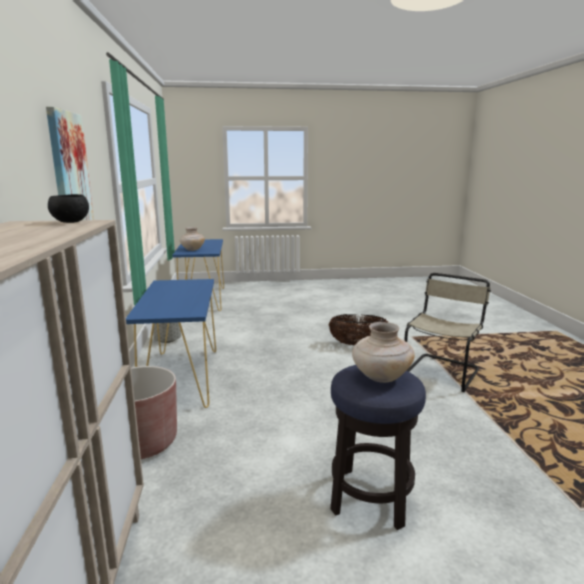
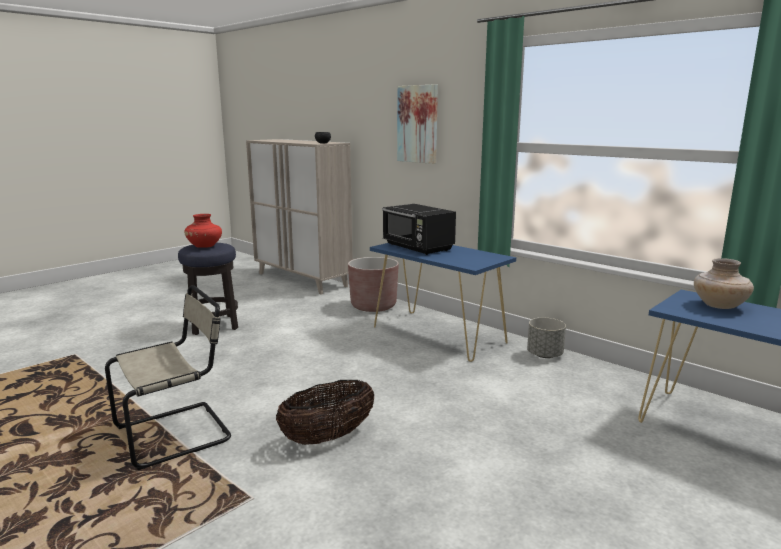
camera: 140 degrees right, 0 degrees up
beige vase [352,322,415,383] -> red vase [184,214,222,248]
beige chair [404,273,491,392] -> beige chair turned 120 degrees counterclockwise [105,285,231,470]
none -> black microwave [382,204,456,255]

